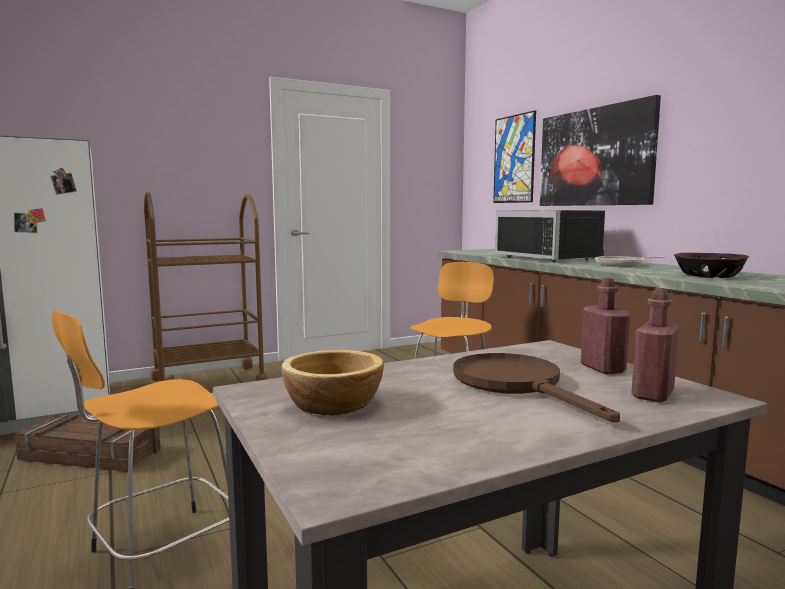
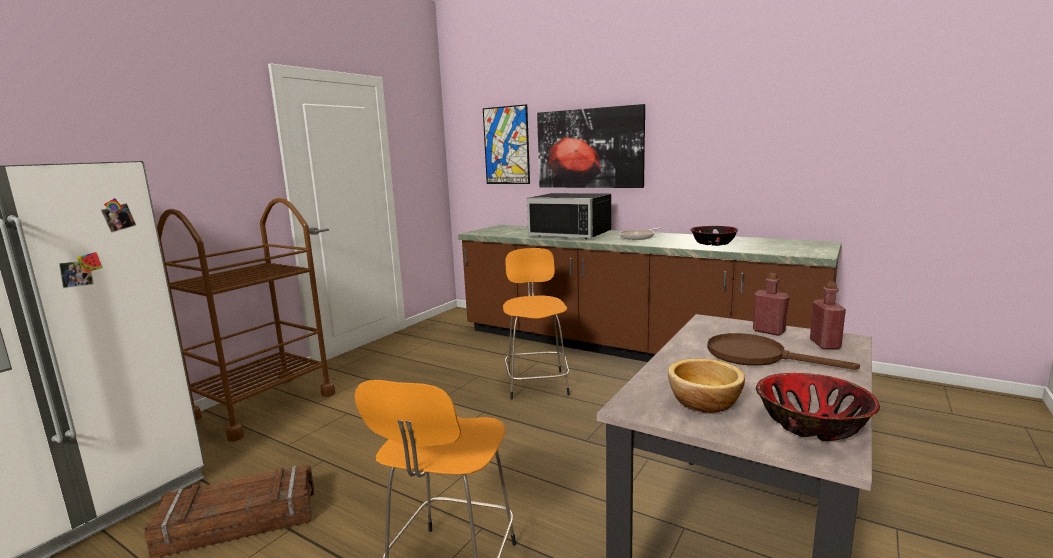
camera: 30 degrees left, 5 degrees up
none -> bowl [756,373,880,441]

